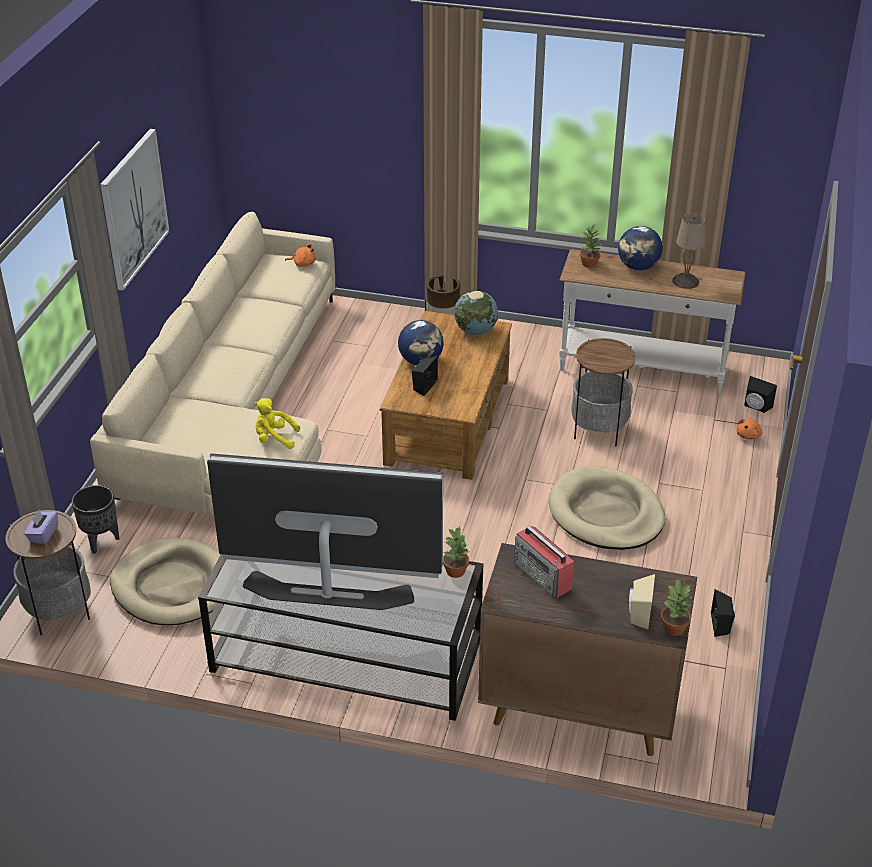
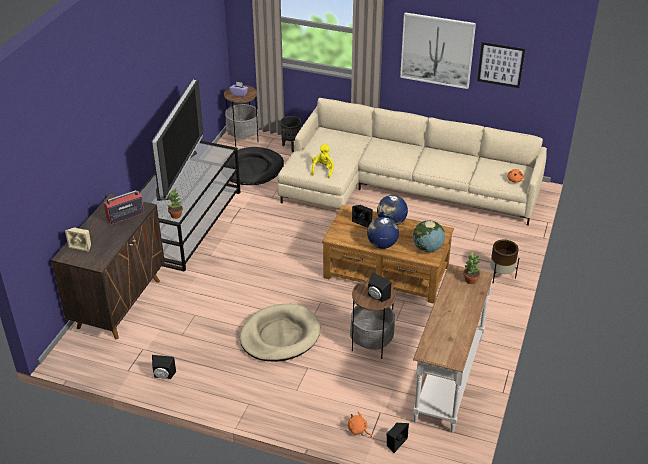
camera: 95 degrees right, 0 degrees up
beige dog bed [110,537,221,625] -> black dog bed [226,147,284,185]
globe [618,226,663,270] -> globe moved to [367,217,399,249]
potted plant [660,578,691,636] -> none
beige table lamp [672,214,705,289] -> none
none -> black speaker [368,273,391,302]
none -> picture [477,42,525,88]

